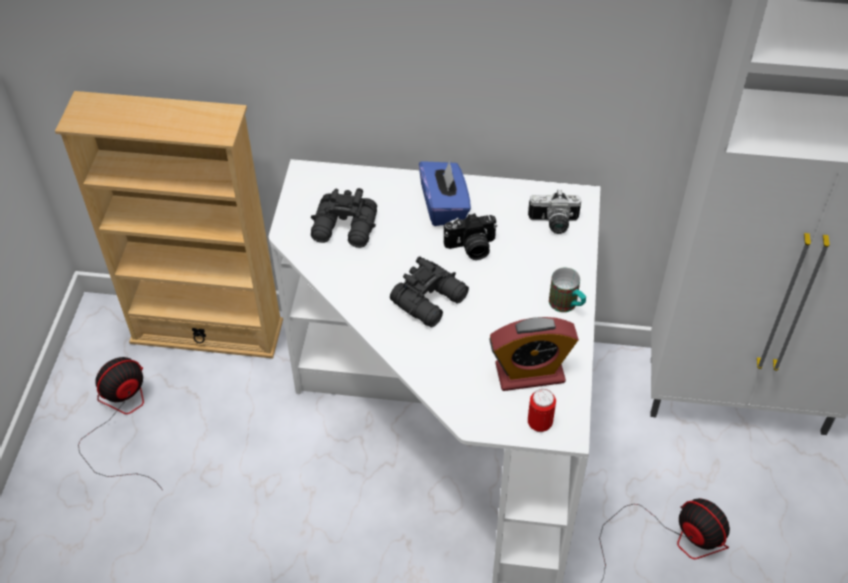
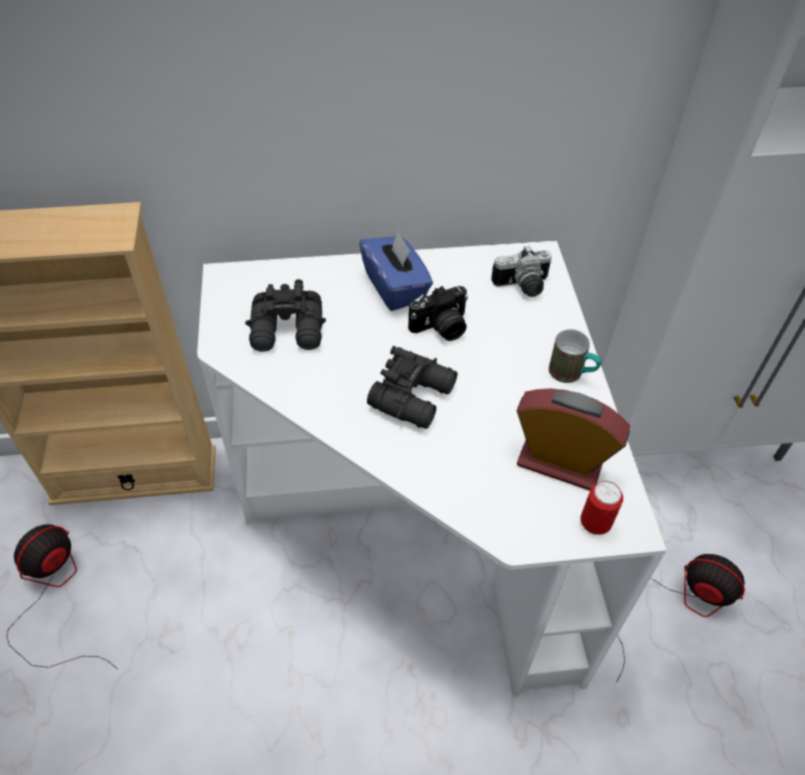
camera: 15 degrees left, 0 degrees up
alarm clock [489,317,579,391] -> alarm clock turned 135 degrees counterclockwise [516,388,630,491]

